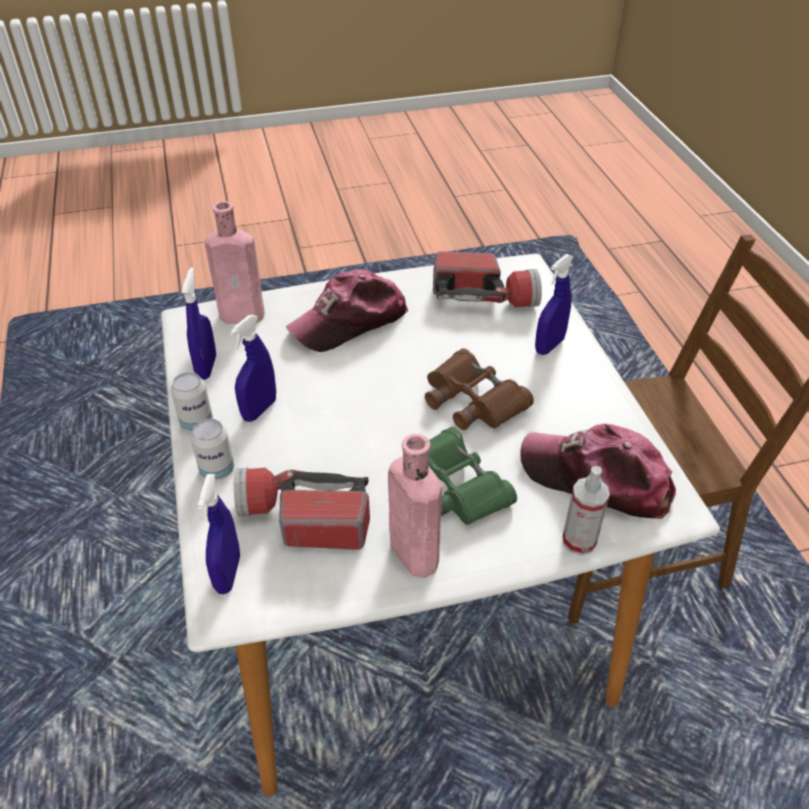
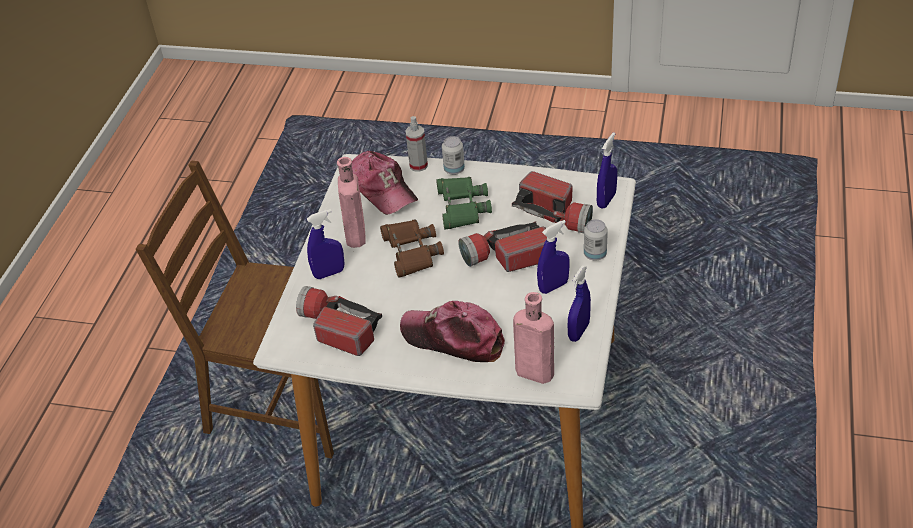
camera: 150 degrees left, 0 degrees up
can [171,372,213,432] -> can moved to [442,136,465,175]
cap [286,269,408,352] -> cap turned 150 degrees counterclockwise [400,301,505,362]
pink bottle [388,434,442,578] -> pink bottle moved to [337,157,366,248]
none -> flashlight [458,222,547,272]

